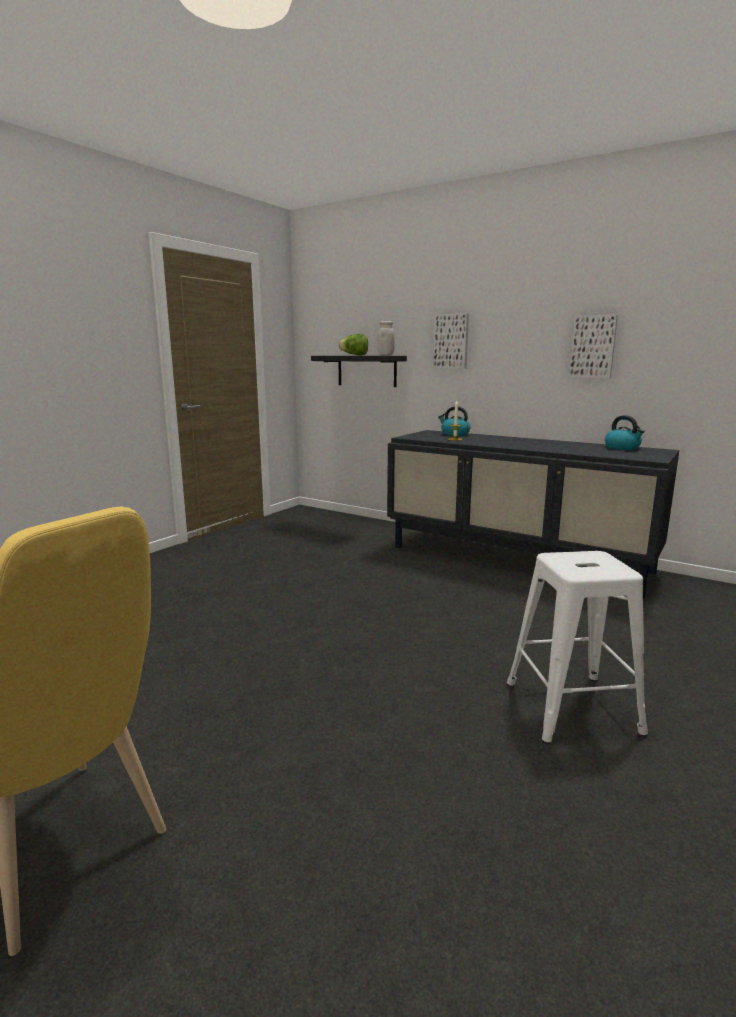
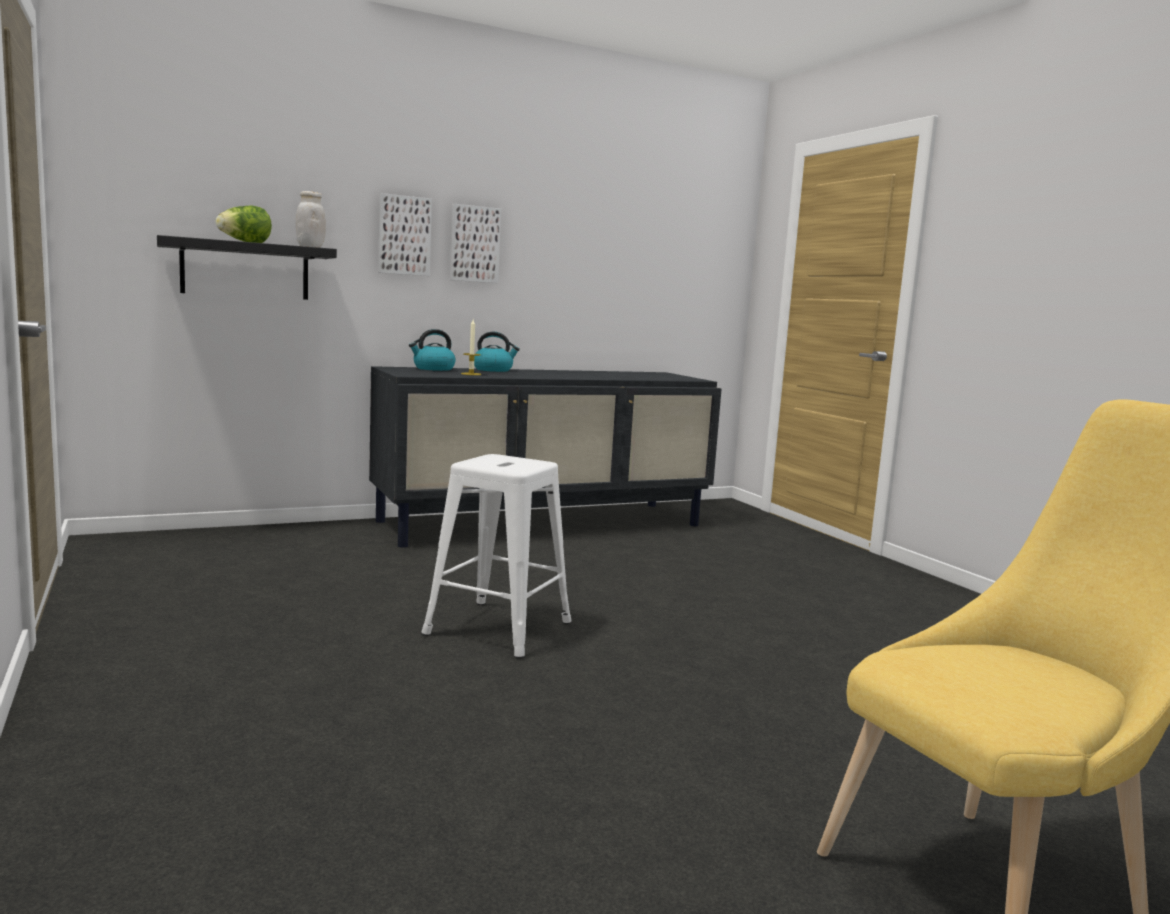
camera: 60 degrees left, 5 degrees down
white stool [506,551,648,744] -> white stool moved to [421,454,572,658]
picture [569,314,618,378] -> picture moved to [450,204,501,283]
kettle [605,415,645,450] -> kettle moved to [474,332,520,372]

